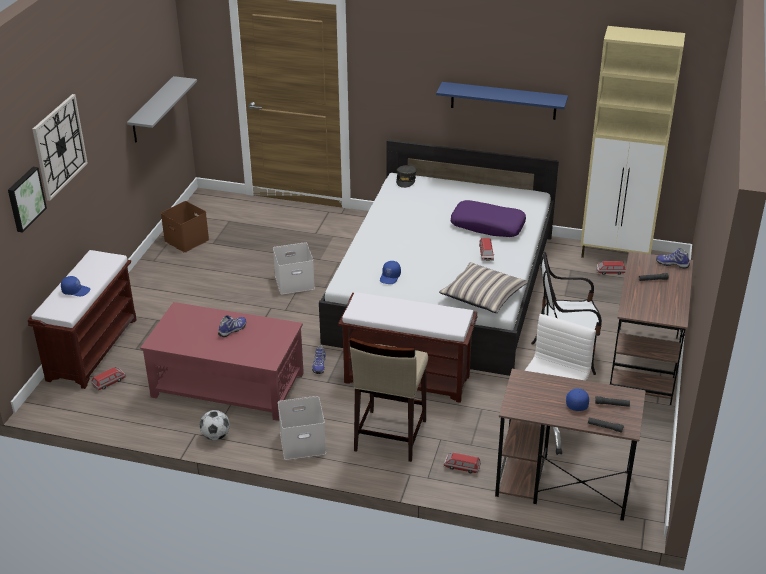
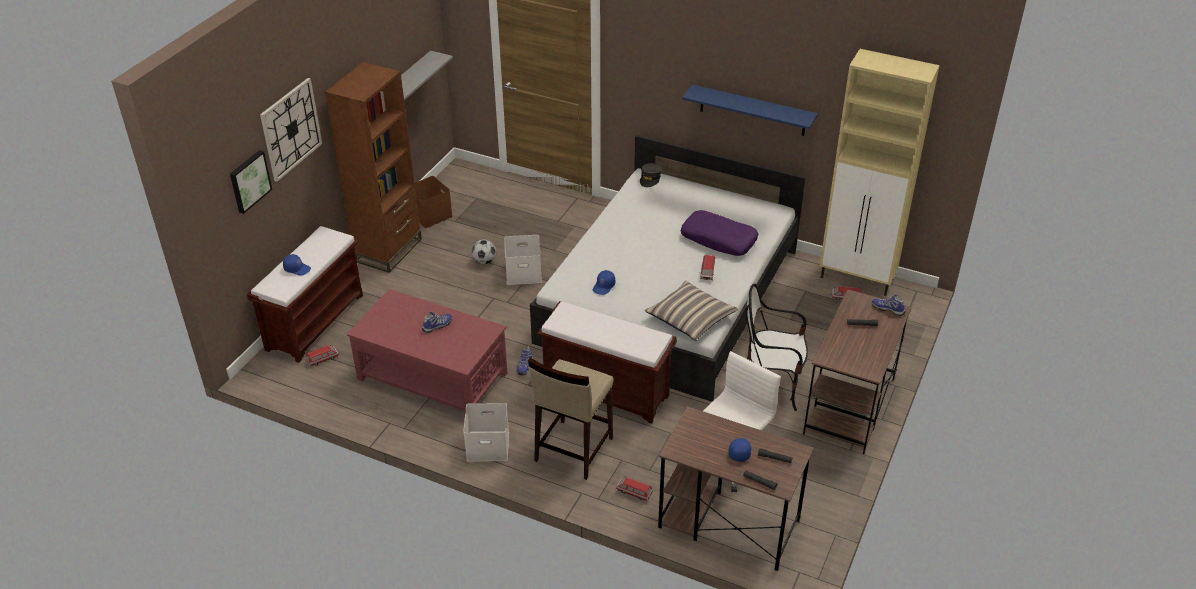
camera: 10 degrees right, 5 degrees up
football [199,410,230,440] -> football moved to [472,240,496,264]
none -> brown bookcase [325,62,422,273]

